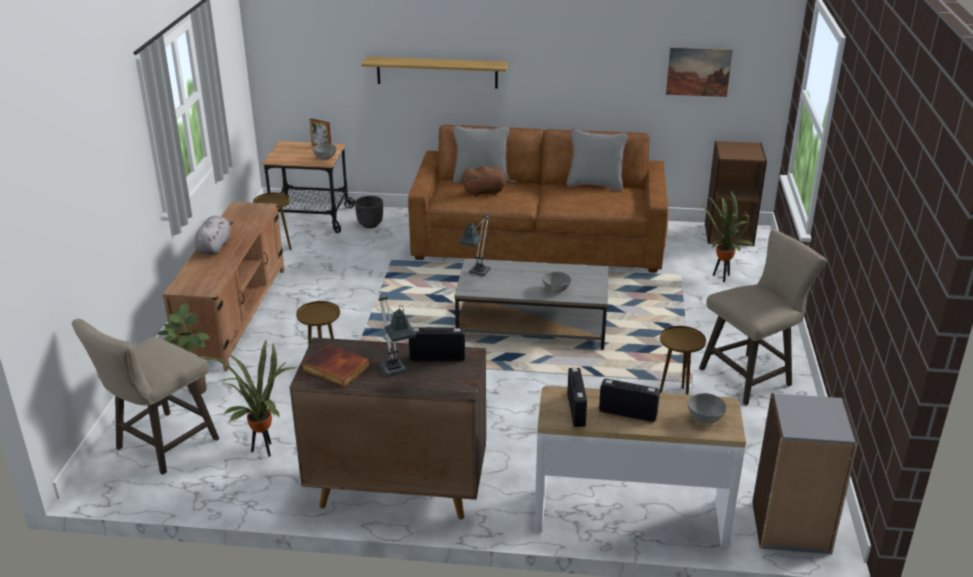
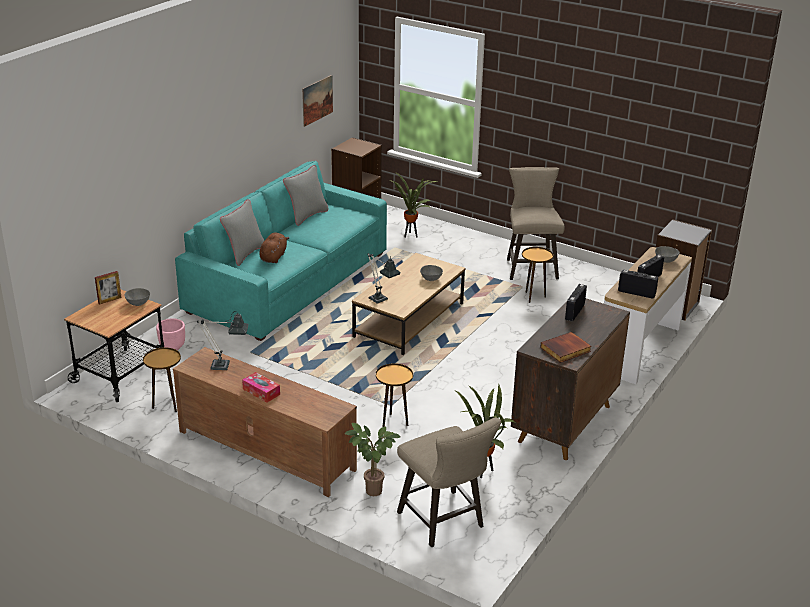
camera: 65 degrees left, 0 degrees up
grey plush toy [194,216,234,254] -> tissue box [242,372,280,402]
black planter [355,196,383,228] -> pink planter [156,318,185,350]
shelf [361,57,508,89] -> none
table lamp [379,295,416,377] -> table lamp moved to [197,311,249,370]
brown sofa [408,125,669,273] -> turquoise sofa [175,161,387,341]
grey coffee table [454,259,608,350] -> brown coffee table [352,253,465,355]

